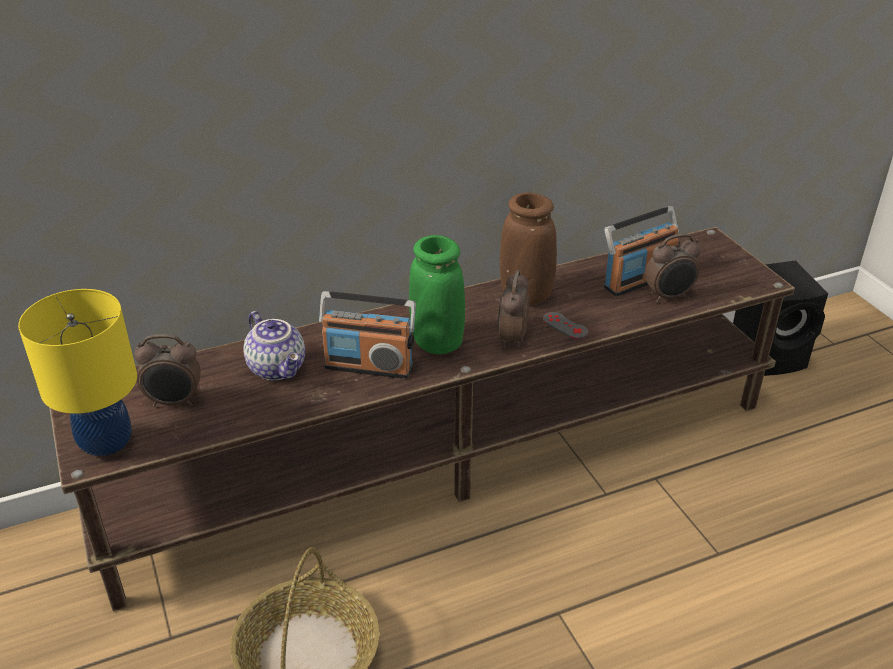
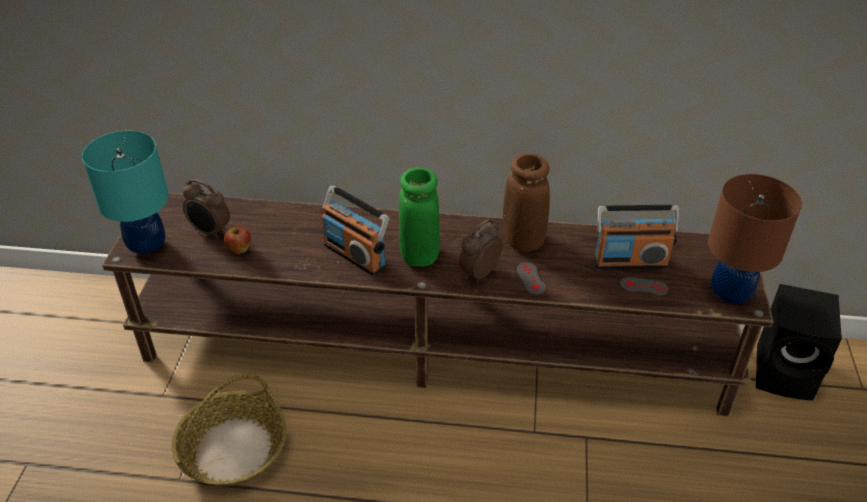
camera: 30 degrees right, 5 degrees up
yellow table lamp [18,289,137,456] -> turquoise table lamp [82,130,169,255]
teapot [243,311,305,381] -> none
alarm clock [645,234,701,303] -> grey game controller [620,277,668,296]
none -> apple [224,226,251,254]
none -> brown table lamp [708,174,802,304]

